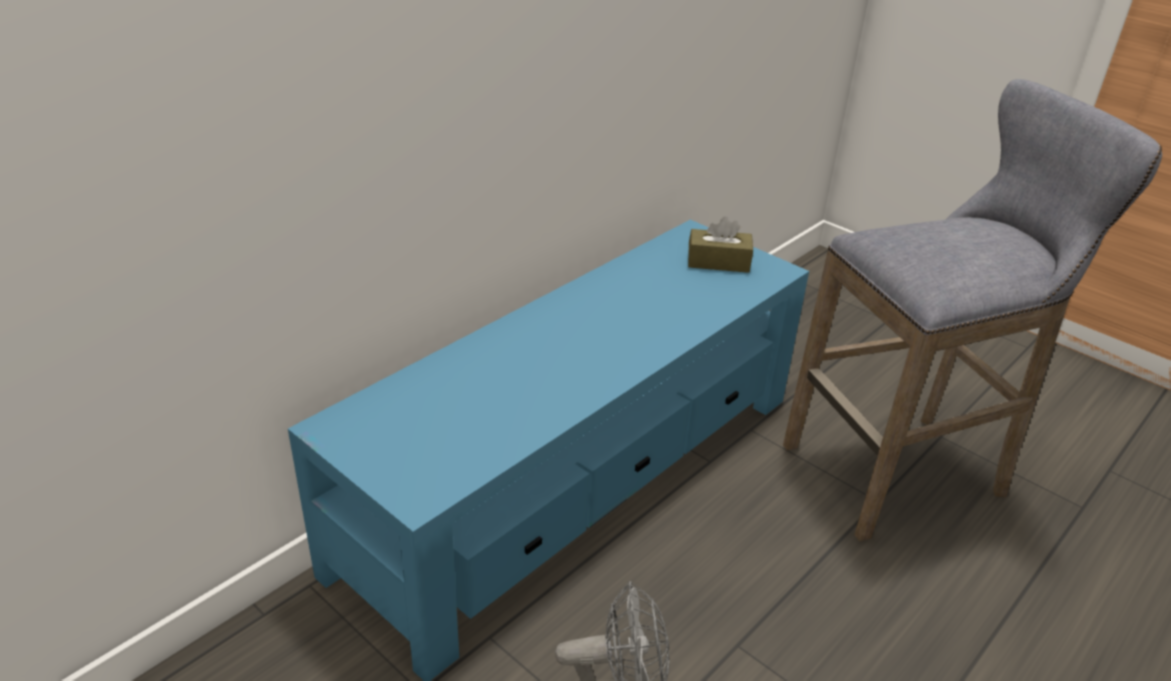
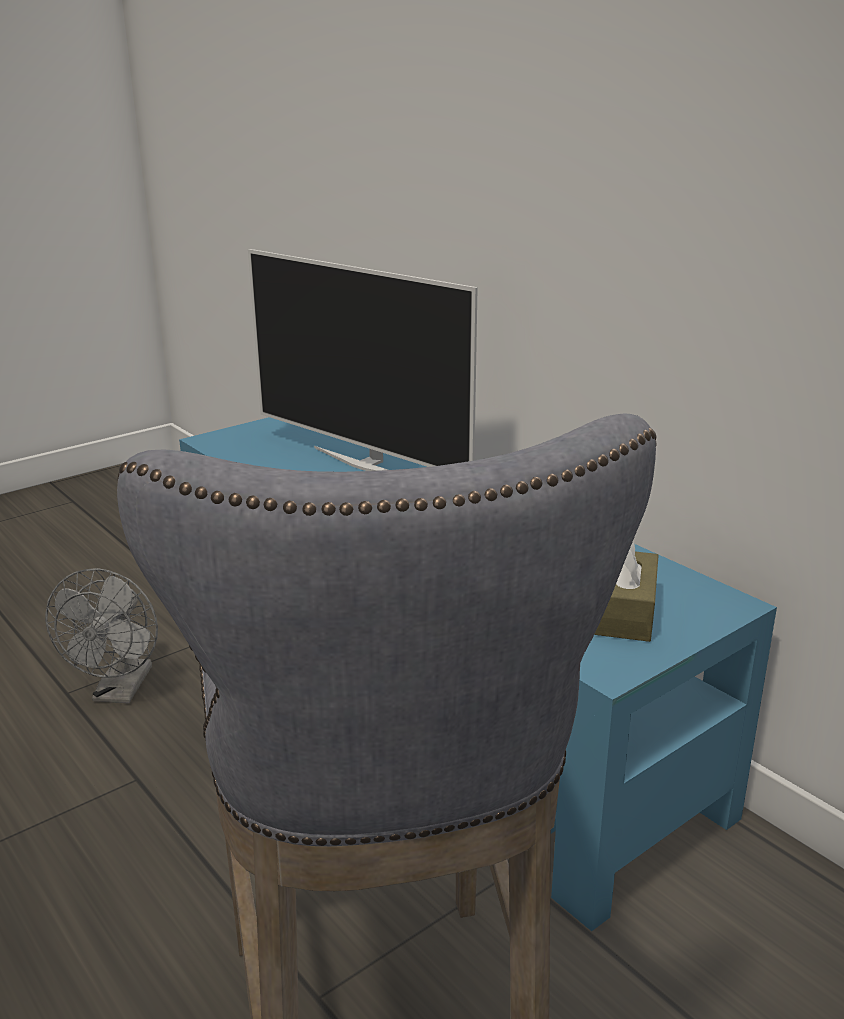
camera: 100 degrees right, 10 degrees down
none -> television [248,249,478,471]

